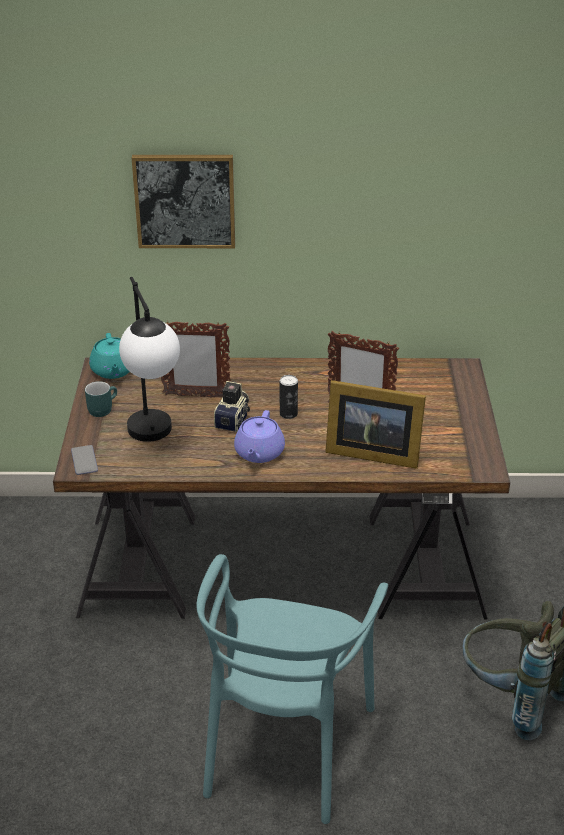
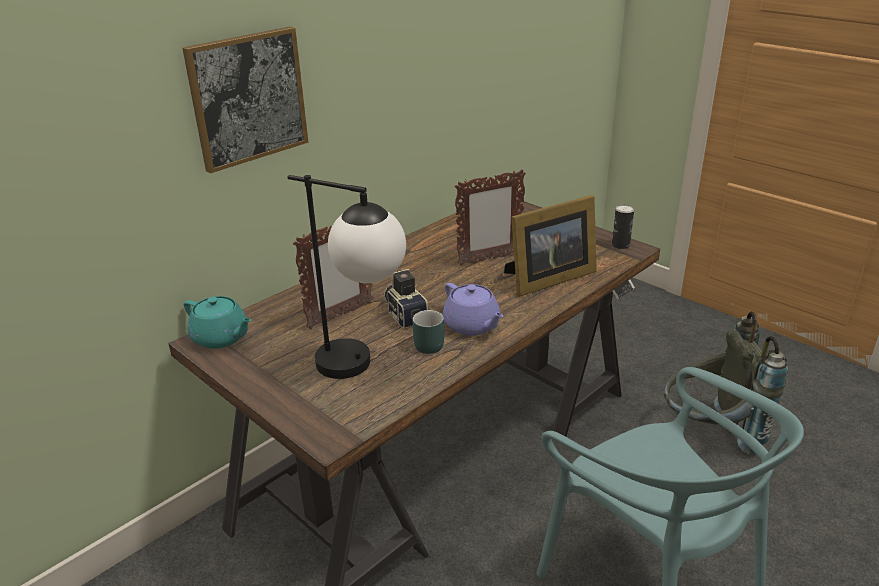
camera: 45 degrees left, 5 degrees down
phone [71,445,98,475] -> none
turquoise mug [85,381,117,417] -> turquoise mug moved to [412,310,444,354]
can [280,375,298,419] -> can moved to [612,204,634,249]

